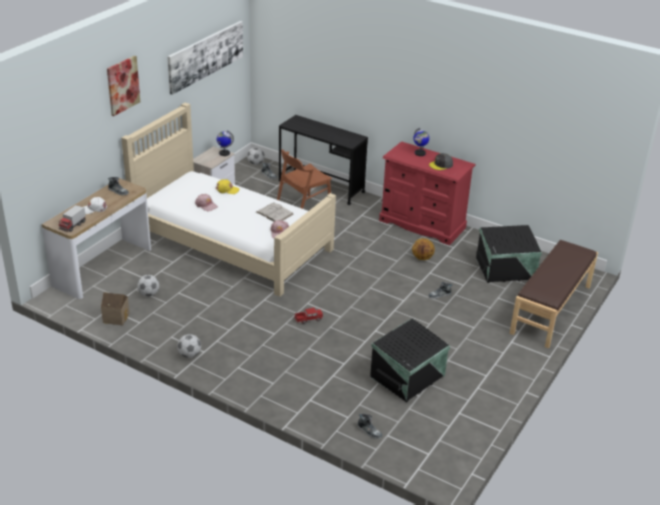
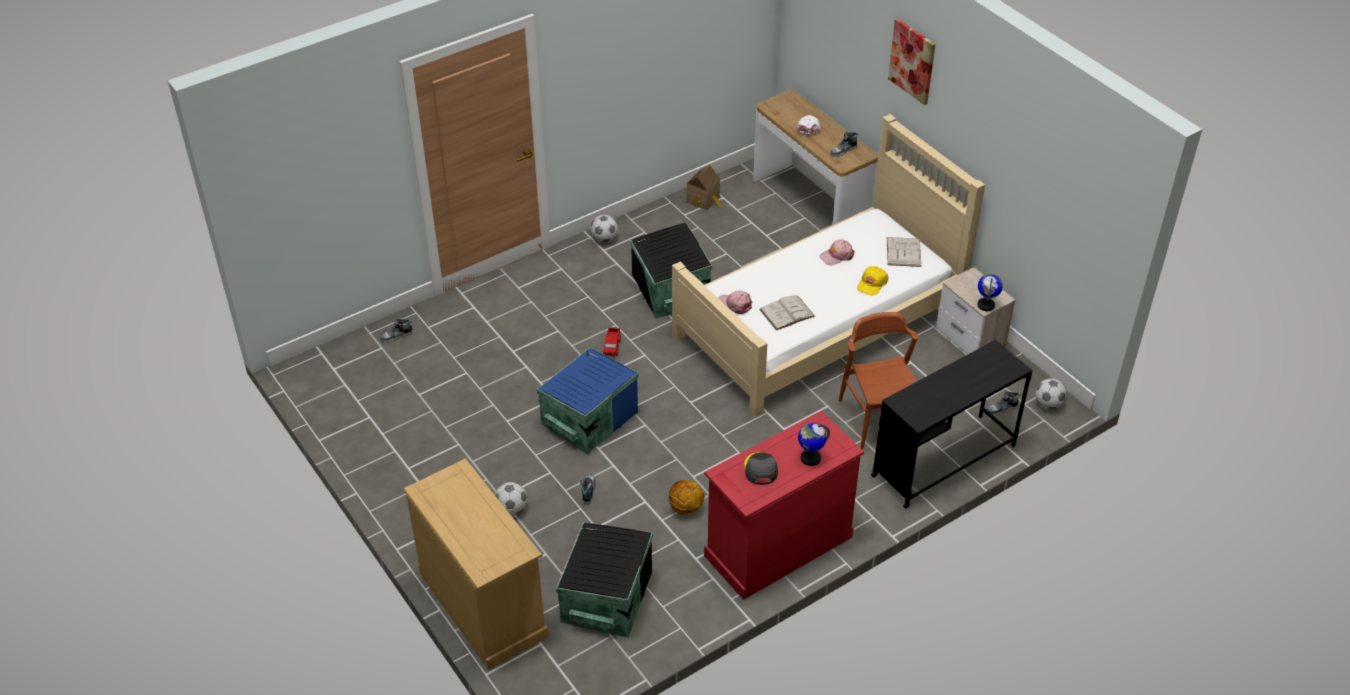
camera: 115 degrees right, 10 degrees up
toy truck [59,205,86,232] -> none
football [137,275,160,297] -> football moved to [495,482,527,515]
picture [167,21,243,95] -> none
black storage box [370,318,450,402] -> black storage box moved to [630,222,712,319]
brown bench [510,240,598,348] -> beige dresser [404,458,549,670]
none -> blue storage box [537,348,639,455]
none -> white book [887,237,921,267]

